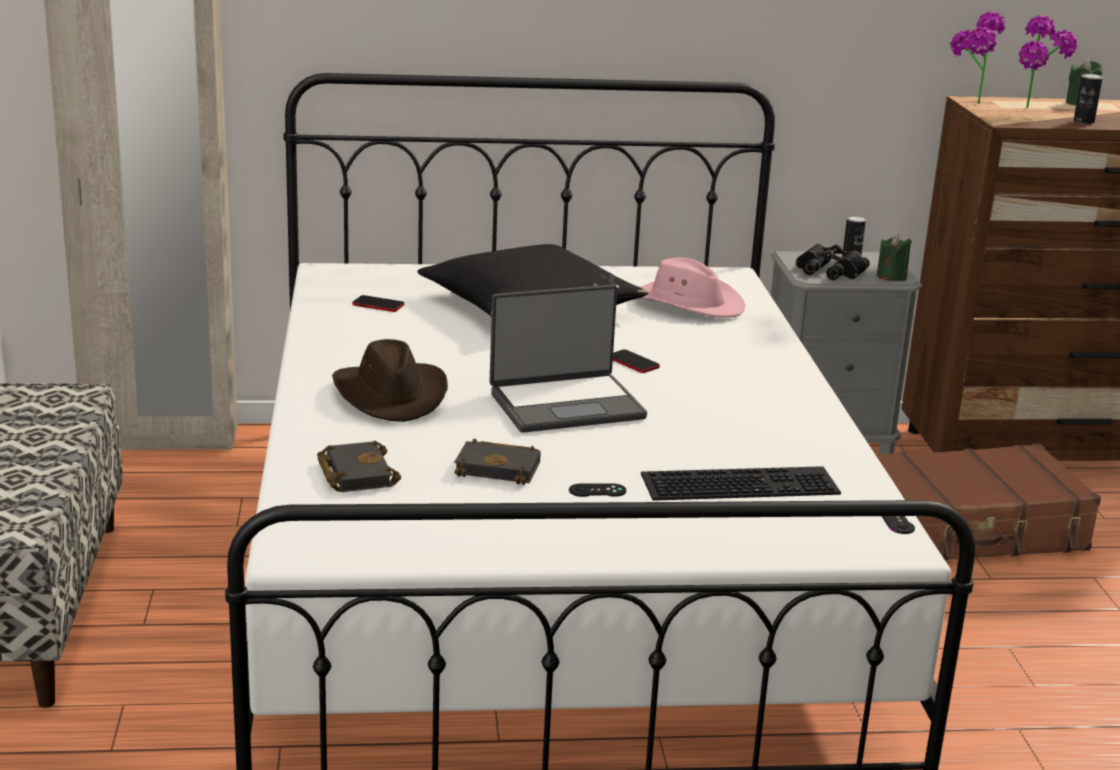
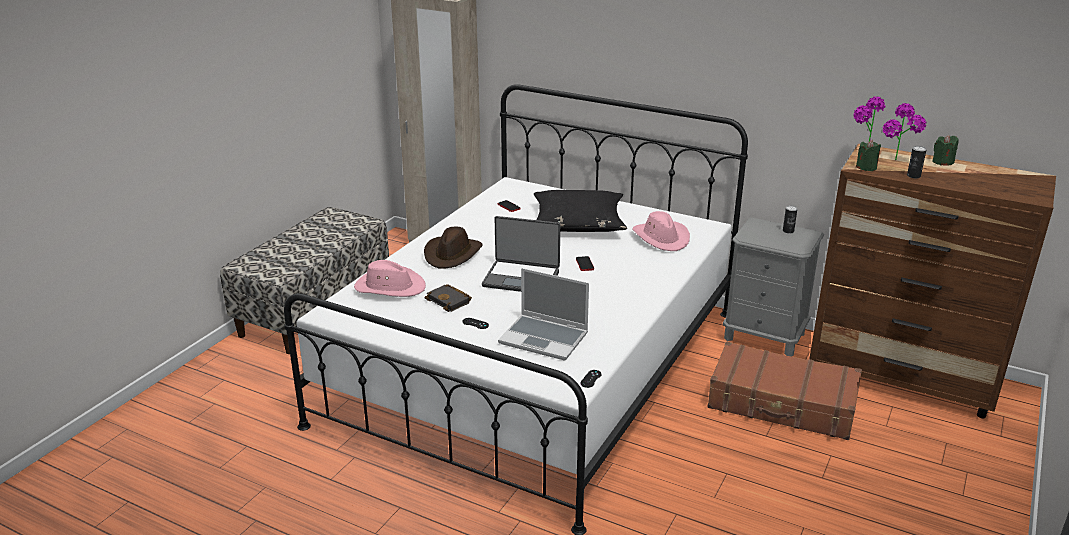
camera: 35 degrees right, 5 degrees up
black book [317,441,401,492] -> pink hat [354,260,426,297]
keyboard [641,466,841,501] -> laptop [498,268,589,360]
black binoculars [796,244,870,280] -> none
green candle [877,234,912,281] -> green candle moved to [856,140,881,171]

